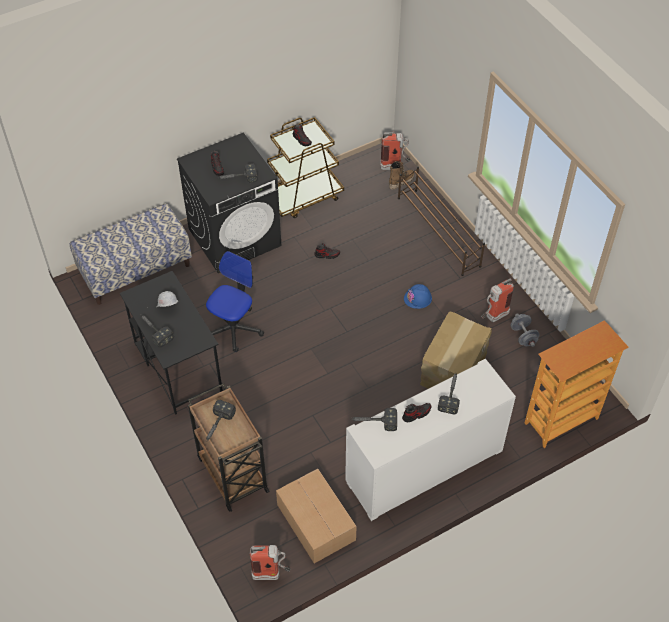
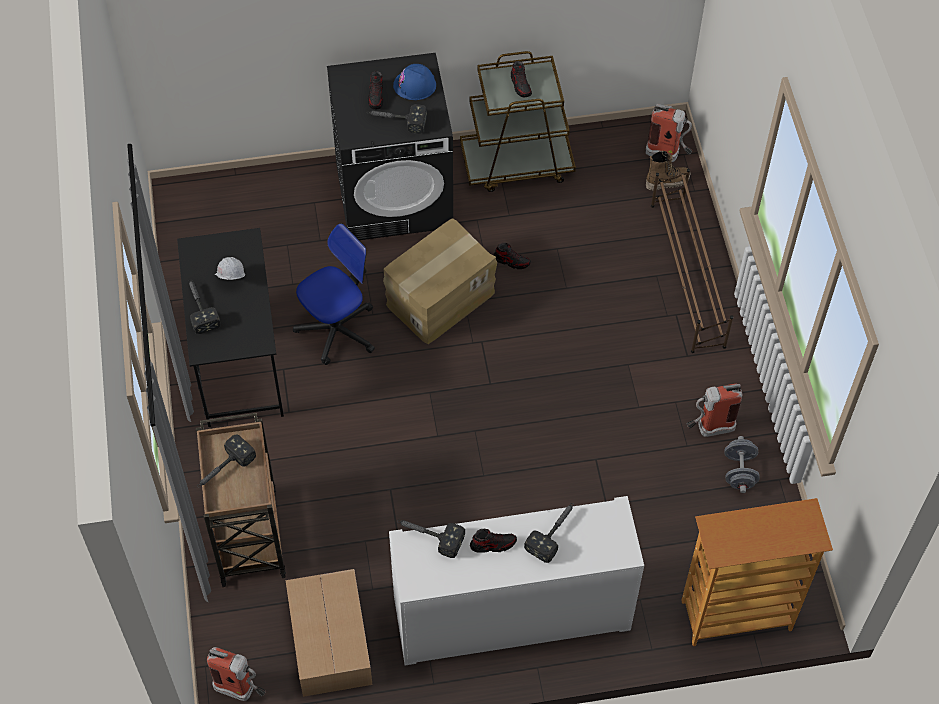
camera: 20 degrees right, 5 degrees up
bench [70,203,192,305] -> none
blue hard hat [404,284,432,309] -> blue hard hat moved to [393,64,436,100]
cardboard box [420,311,492,389] -> cardboard box moved to [383,218,497,344]

